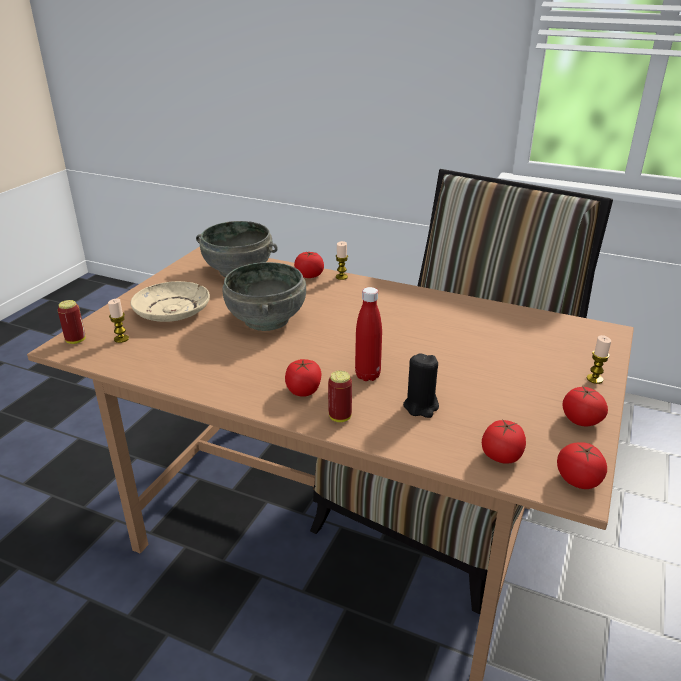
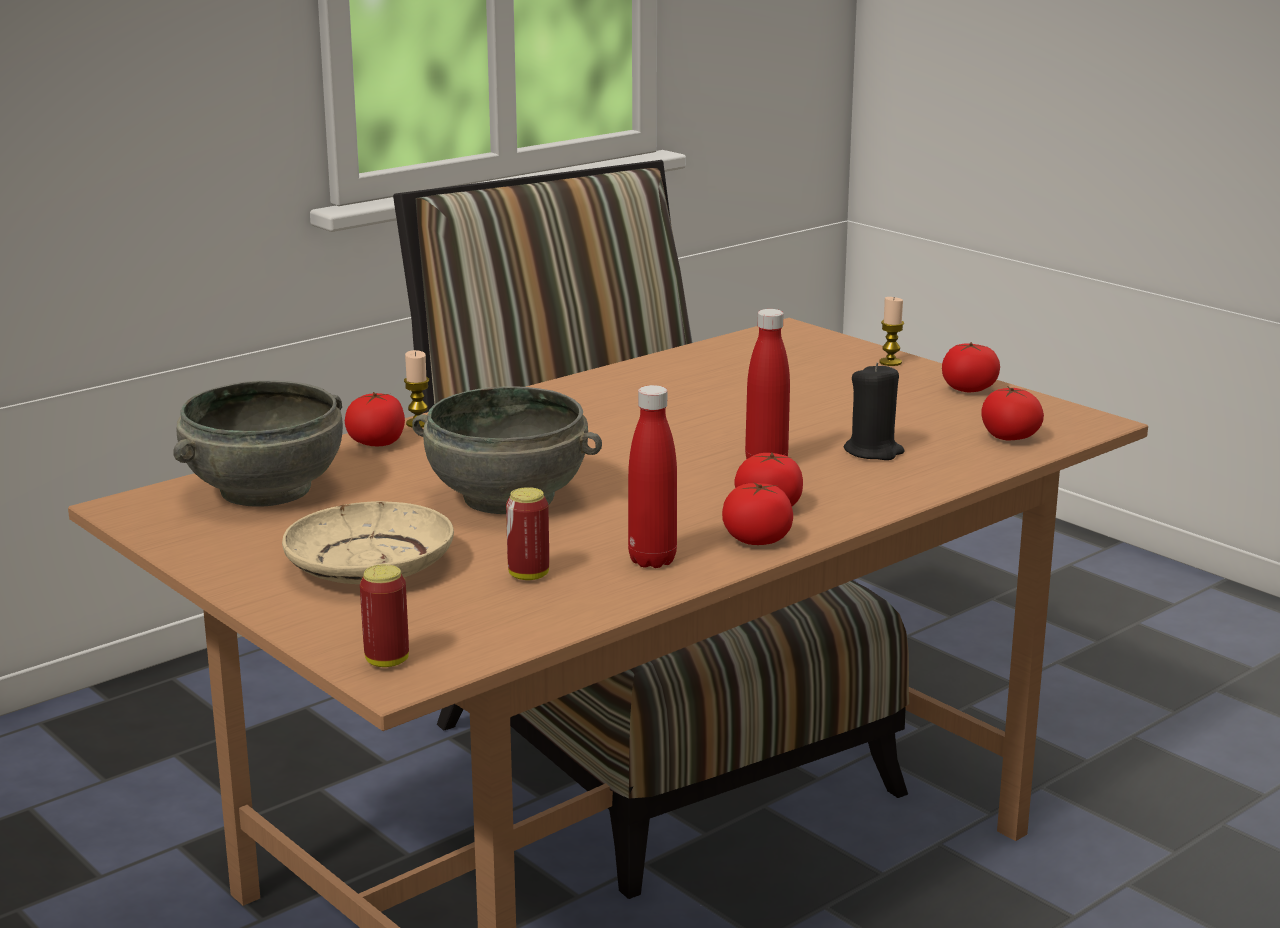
camera: 65 degrees left, 10 degrees down
candle [108,298,129,343] -> none
can [328,371,352,422] -> can moved to [506,487,549,580]
tomato [557,442,607,489] -> tomato moved to [722,482,793,545]
none -> red bottle [628,385,677,568]

